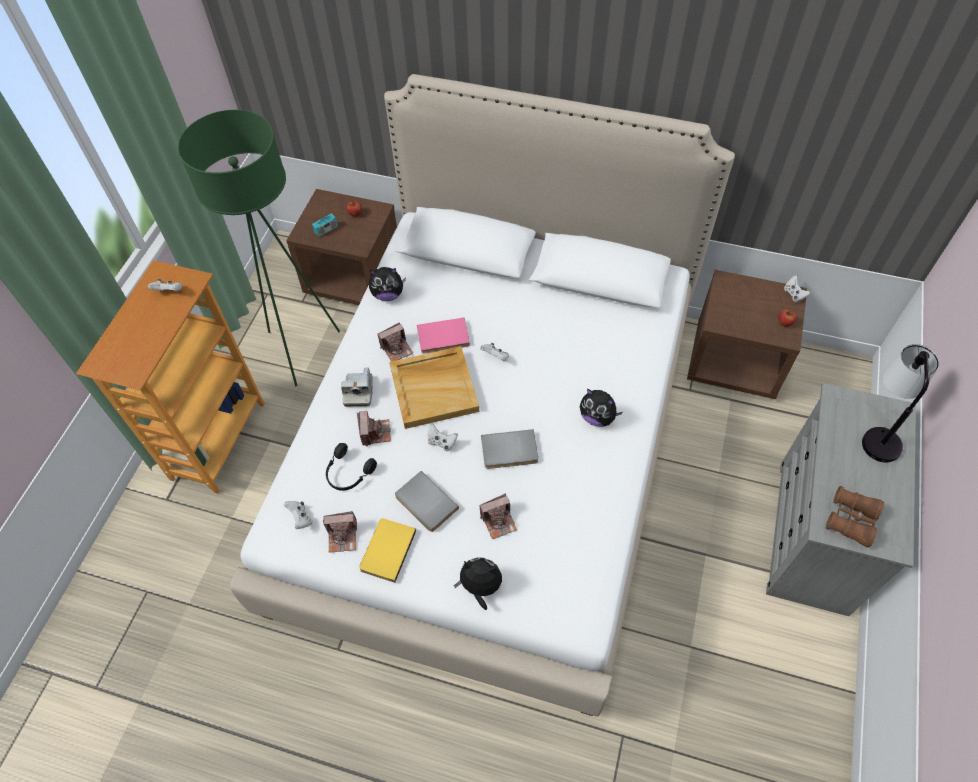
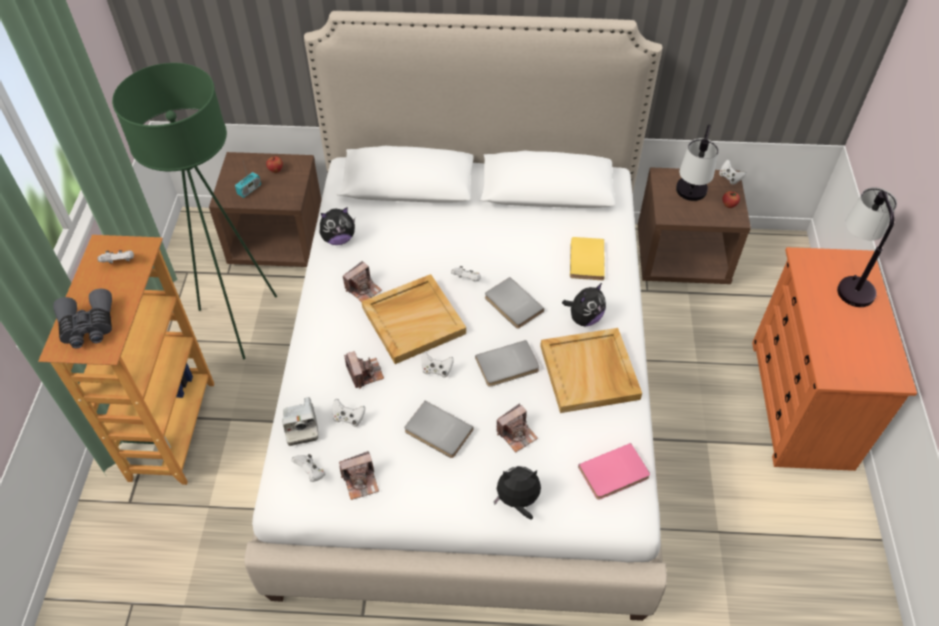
camera: 15 degrees left, 5 degrees down
black headphones [326,443,377,491] -> white game controller [332,398,365,427]
camera [341,368,373,407] -> camera moved to [282,397,318,446]
yellow book [359,518,416,583] -> yellow book moved to [570,237,604,280]
pink book [417,318,470,354] -> pink book moved to [578,443,650,500]
plush toy [580,389,622,427] -> plush toy turned 60 degrees counterclockwise [562,283,606,326]
grey dresser [766,383,916,616] -> orange dresser [752,247,917,471]
brown binoculars [826,486,884,547] -> none
none -> grey binoculars [53,289,112,348]
none -> grey book [485,277,544,329]
none -> beige tray [540,328,642,413]
none -> table lamp [676,124,719,201]

